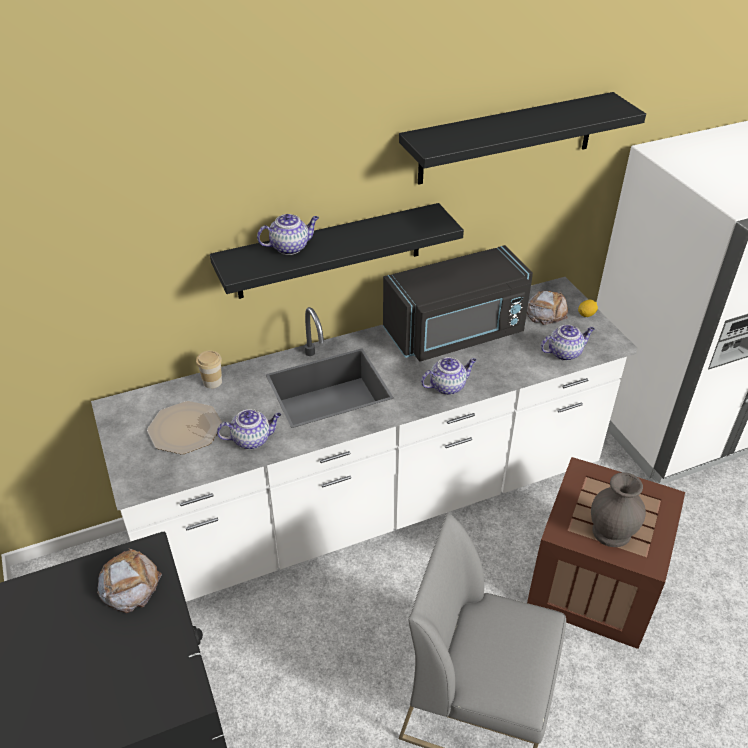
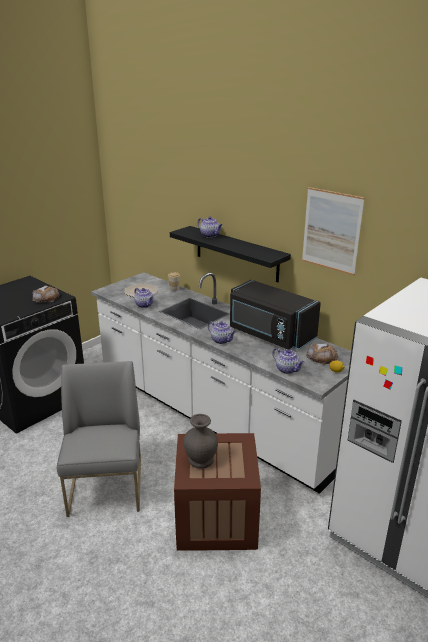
camera: 65 degrees right, 15 degrees down
black shelf [399,92,646,185] -> picture [302,187,365,275]

